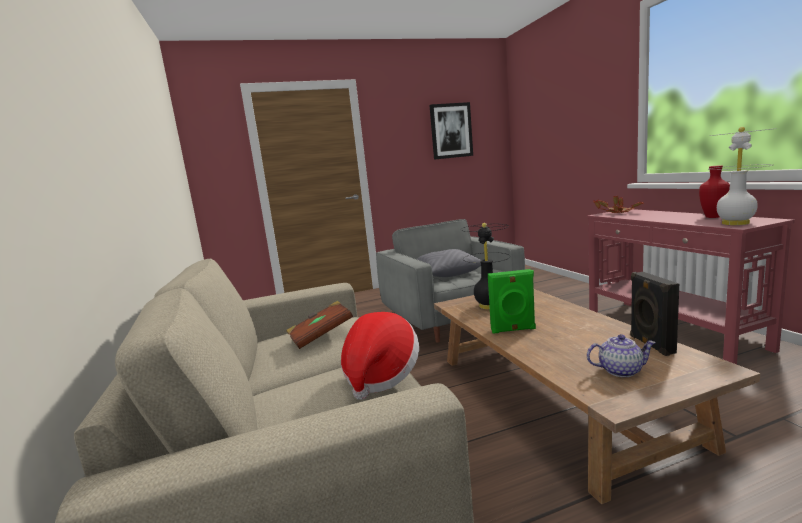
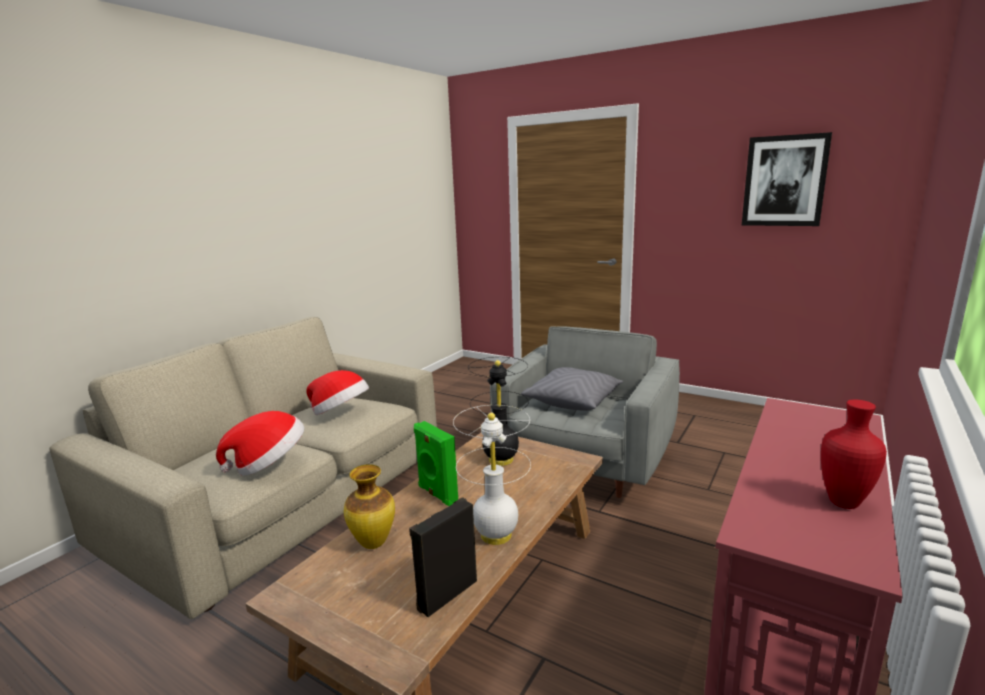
camera: 50 degrees right, 5 degrees up
brown book [286,301,353,349] -> hat [306,370,369,415]
teapot [587,334,656,377] -> none
potted plant [593,195,644,213] -> none
white table lamp [707,127,777,225] -> white table lamp moved to [453,405,531,545]
none -> vase [344,464,395,549]

